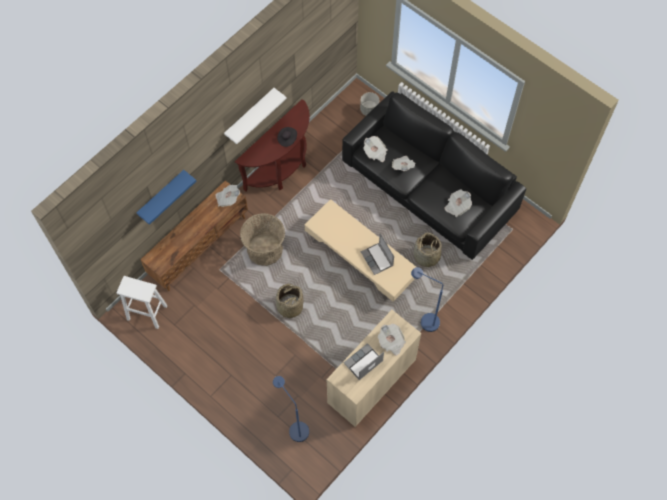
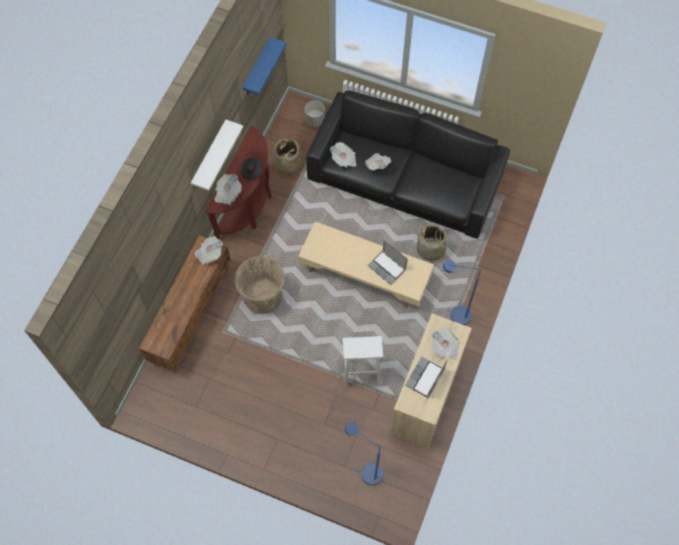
camera: 20 degrees left, 0 degrees up
white stool [117,276,168,329] -> white stool moved to [342,336,383,386]
blue shelf [136,170,196,225] -> blue shelf moved to [242,37,287,95]
basket [276,284,304,319] -> basket moved to [273,138,301,177]
newspaper [444,189,472,217] -> newspaper moved to [214,174,242,205]

